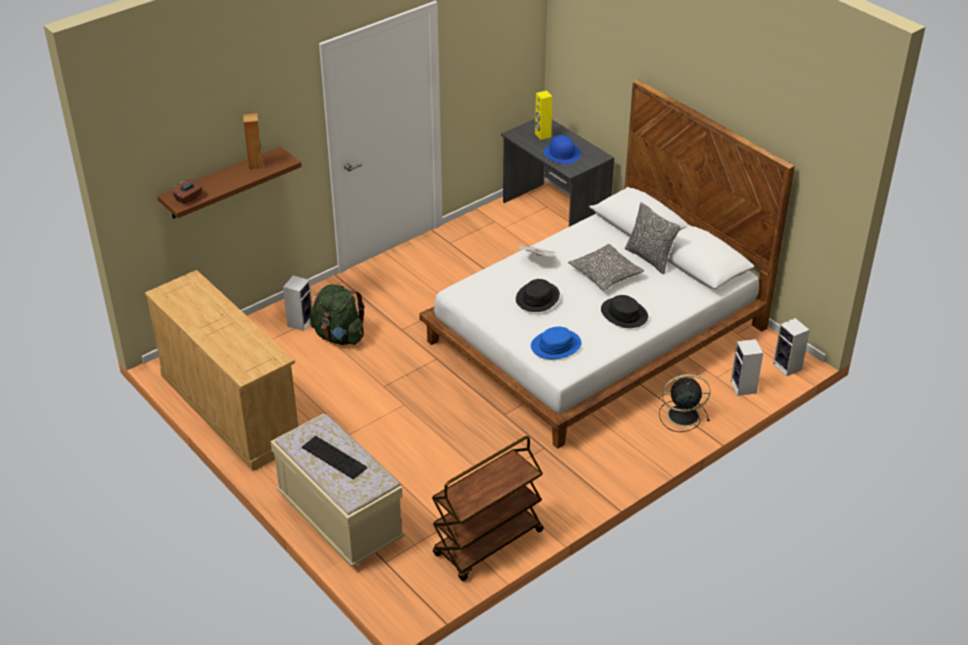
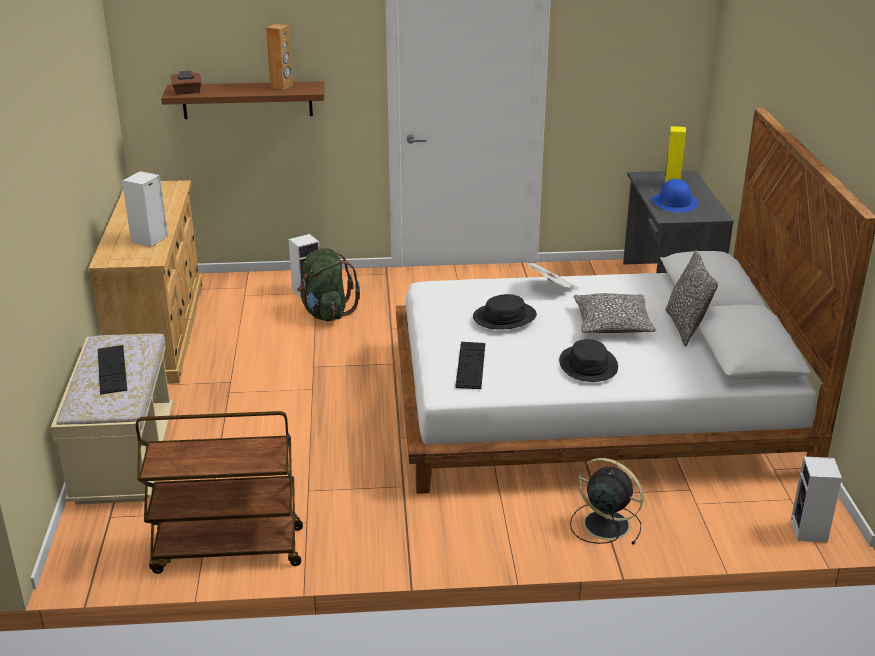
camera: 35 degrees right, 10 degrees down
blue hat [531,327,582,359] -> keyboard [455,342,485,389]
speaker [731,339,763,396] -> speaker moved to [122,171,168,247]

